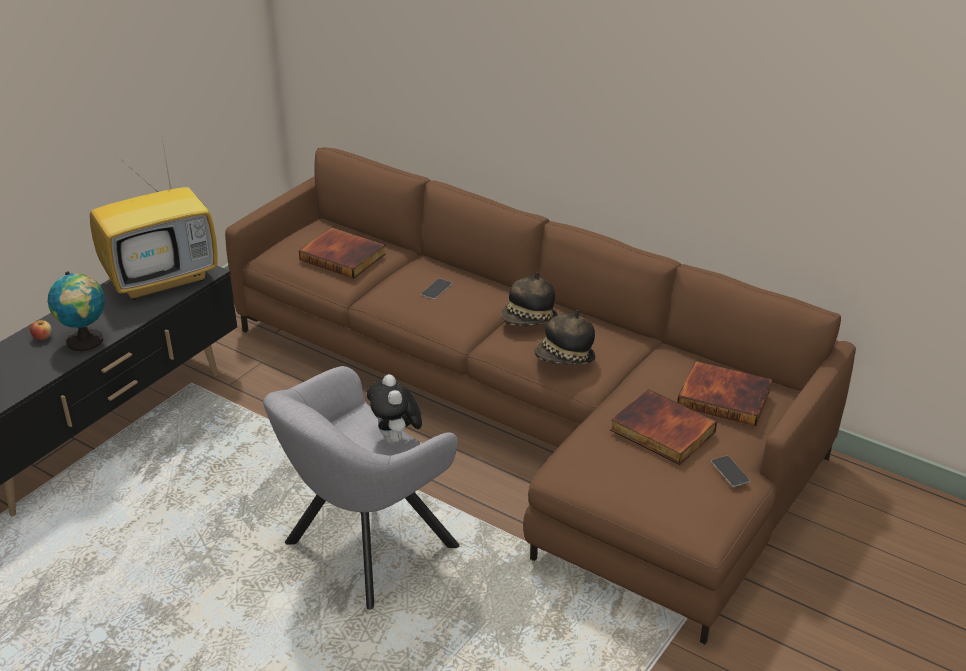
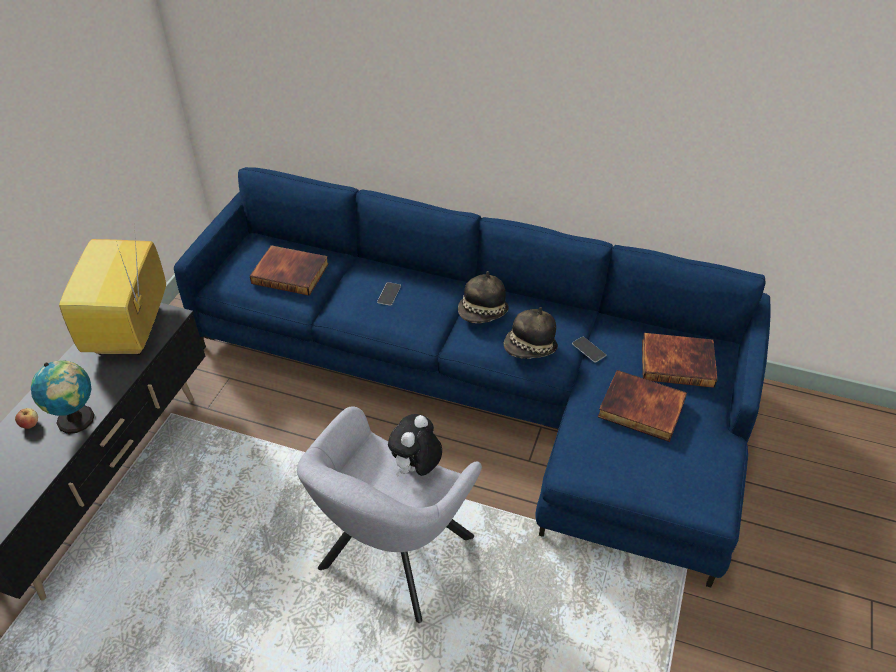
camera: 15 degrees left, 10 degrees up
television [90,132,218,300] -> television turned 135 degrees clockwise [59,225,166,355]
brown sofa [225,147,856,644] -> blue sofa [174,167,771,588]
plush toy [367,374,422,444] -> plush toy turned 60 degrees clockwise [388,414,442,477]
phone [711,456,750,487] -> phone moved to [572,337,606,363]

